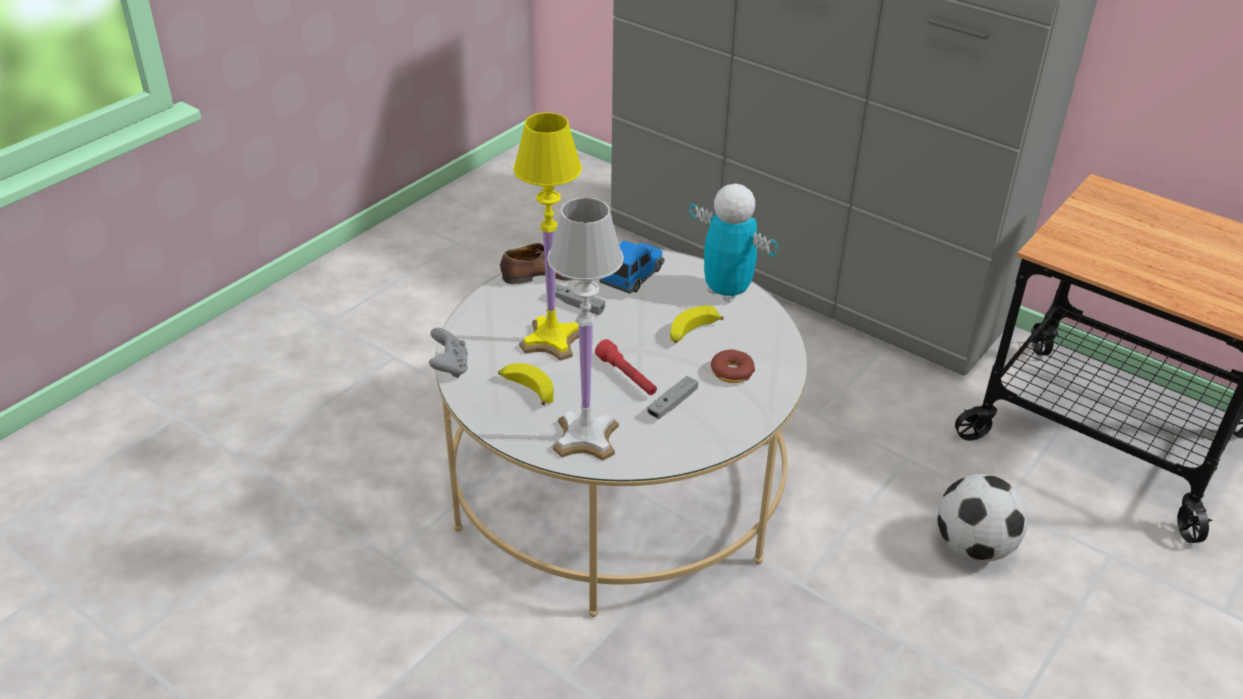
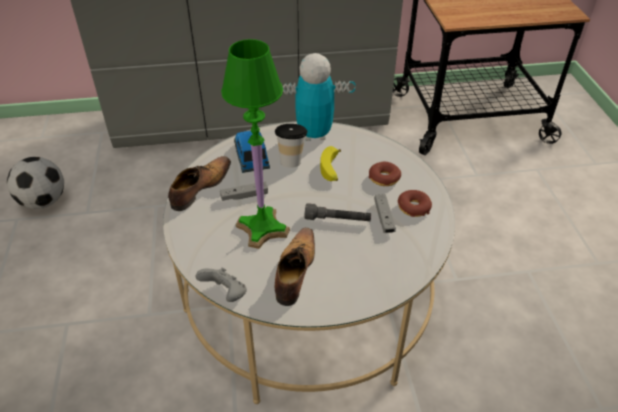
camera: 45 degrees left, 5 degrees up
banana [498,363,554,405] -> shoe [275,228,315,306]
yellow table lamp [514,113,582,361] -> green table lamp [221,39,290,249]
white table lamp [547,197,624,461] -> none
red flashlight [595,339,657,395] -> grey flashlight [305,203,371,221]
football [937,474,1028,562] -> football moved to [7,157,64,209]
none -> cup [275,124,307,168]
none -> donut [398,190,432,217]

